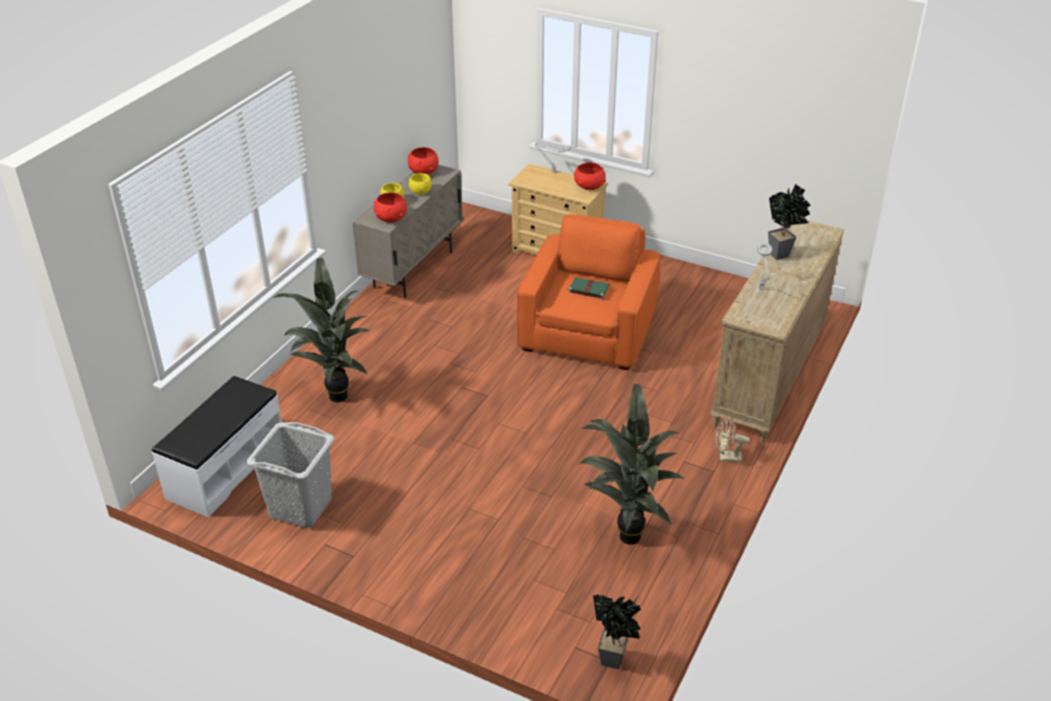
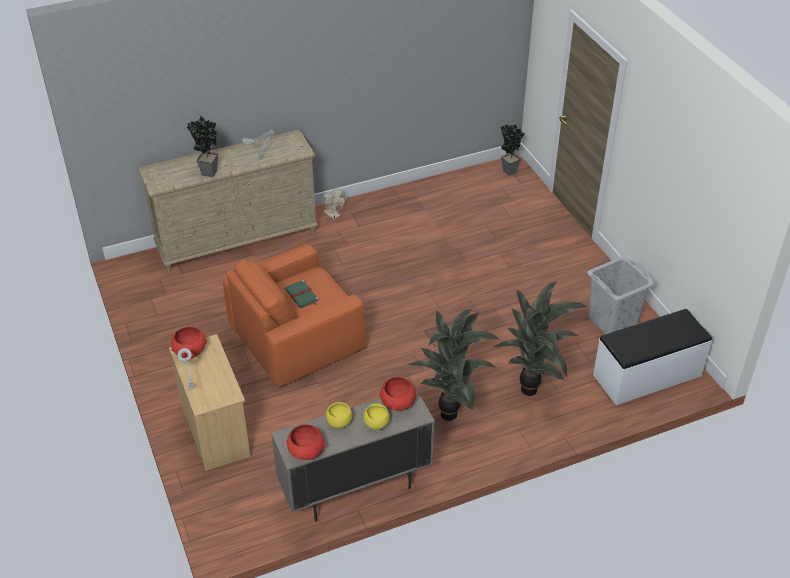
camera: 140 degrees left, 5 degrees up
potted plant [580,384,685,545] -> potted plant moved to [407,308,499,421]

